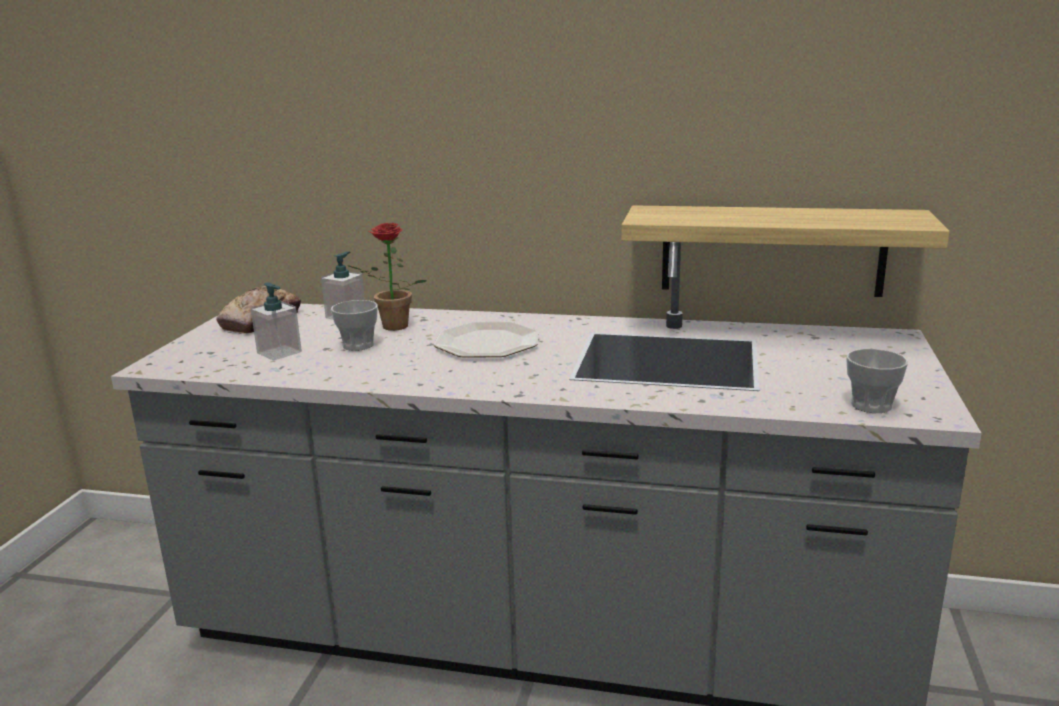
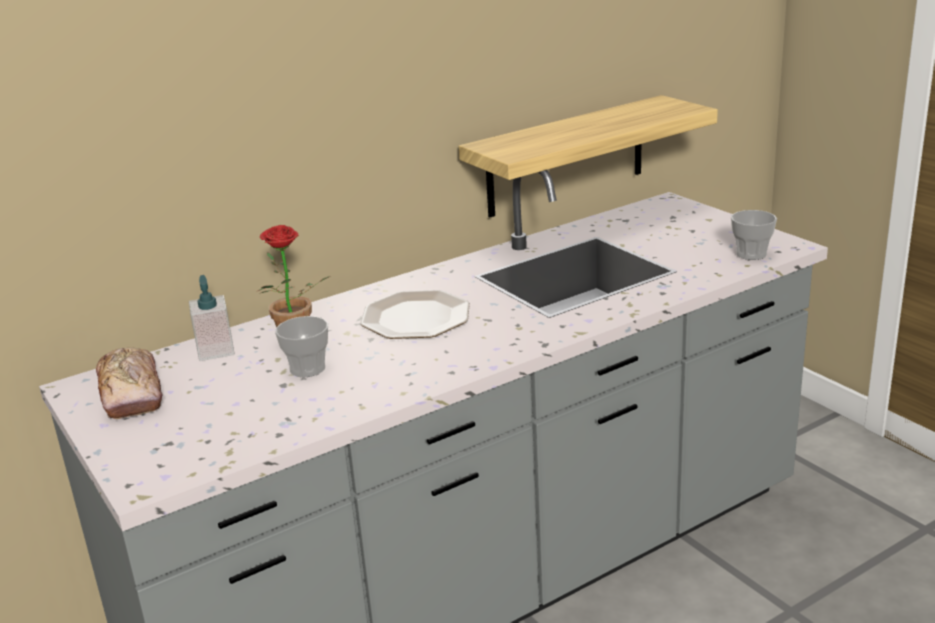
camera: 45 degrees left, 5 degrees up
soap dispenser [251,282,302,361] -> none

